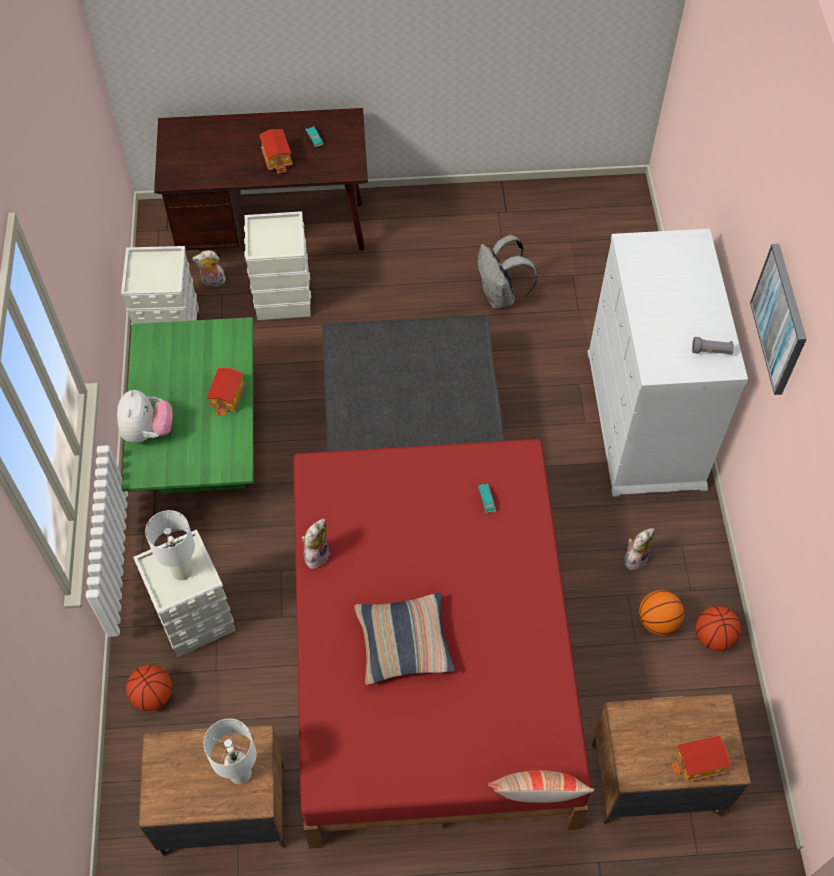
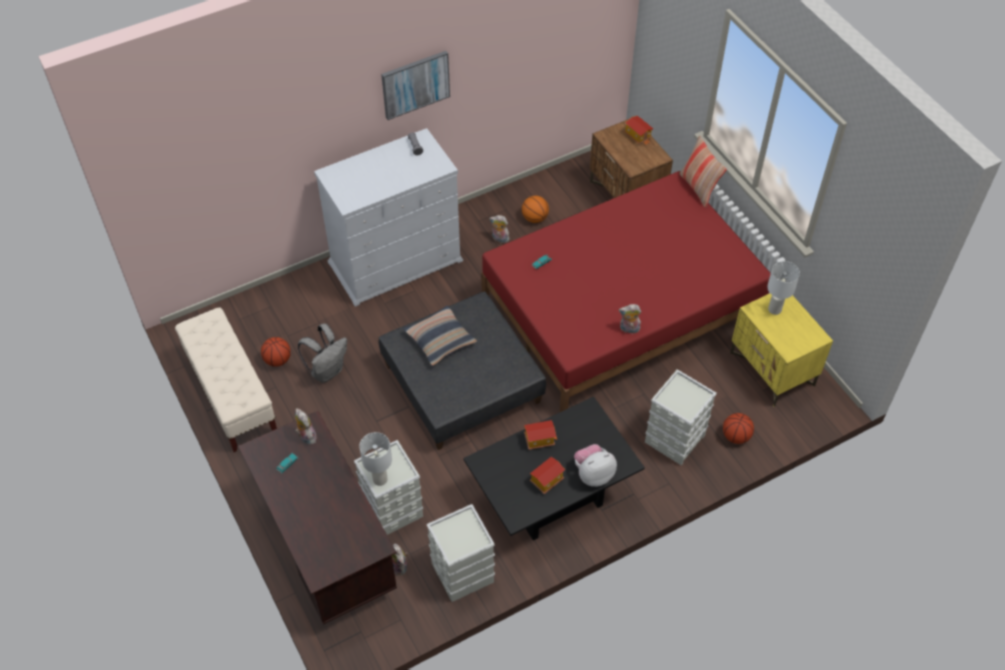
camera: 115 degrees left, 5 degrees down
green coffee table [122,317,253,493] -> black coffee table [463,396,645,540]
brown nightstand [139,725,285,856] -> yellow nightstand [730,293,833,407]
white table lamp [145,510,195,580] -> white table lamp moved to [359,432,392,486]
toy house [260,129,293,174] -> toy house moved to [530,457,565,494]
pillow [354,593,455,685] -> pillow moved to [403,306,477,366]
basketball [696,606,741,651] -> basketball moved to [261,337,291,367]
none -> beige bench [175,307,277,452]
none -> plush toy [295,408,317,445]

